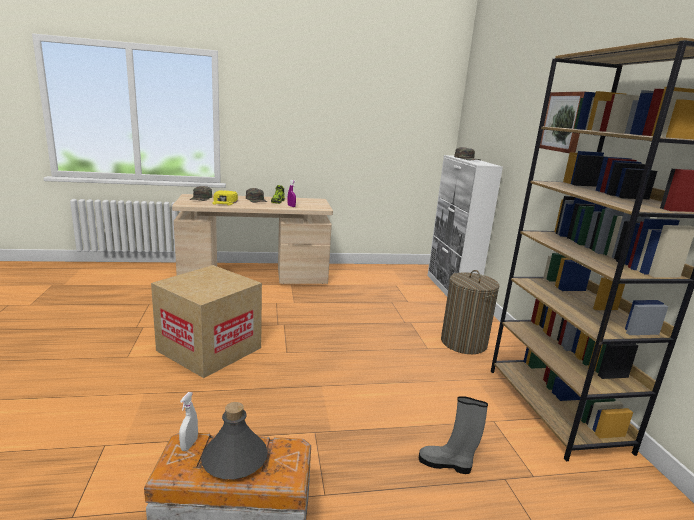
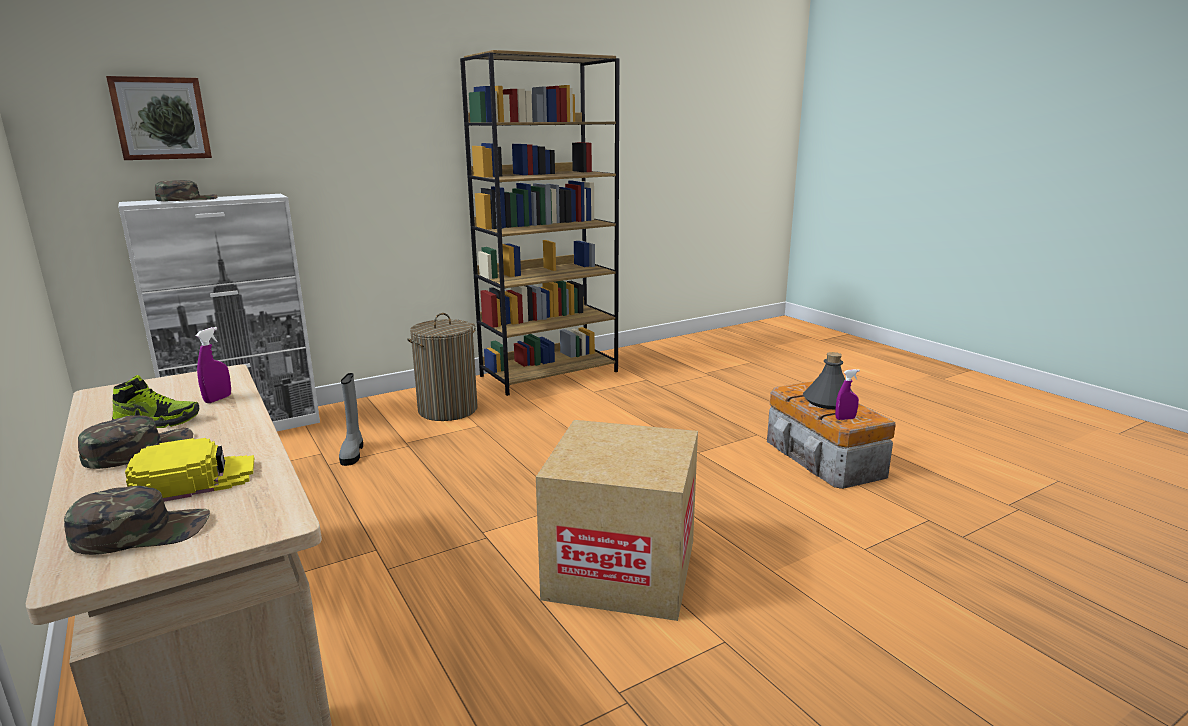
camera: 110 degrees left, 0 degrees up
white spray bottle [179,392,198,451] -> purple spray bottle [835,369,860,420]
grey boot [419,396,488,474] -> grey boot moved to [339,373,363,466]
picture [539,91,585,153] -> picture moved to [106,76,212,160]

